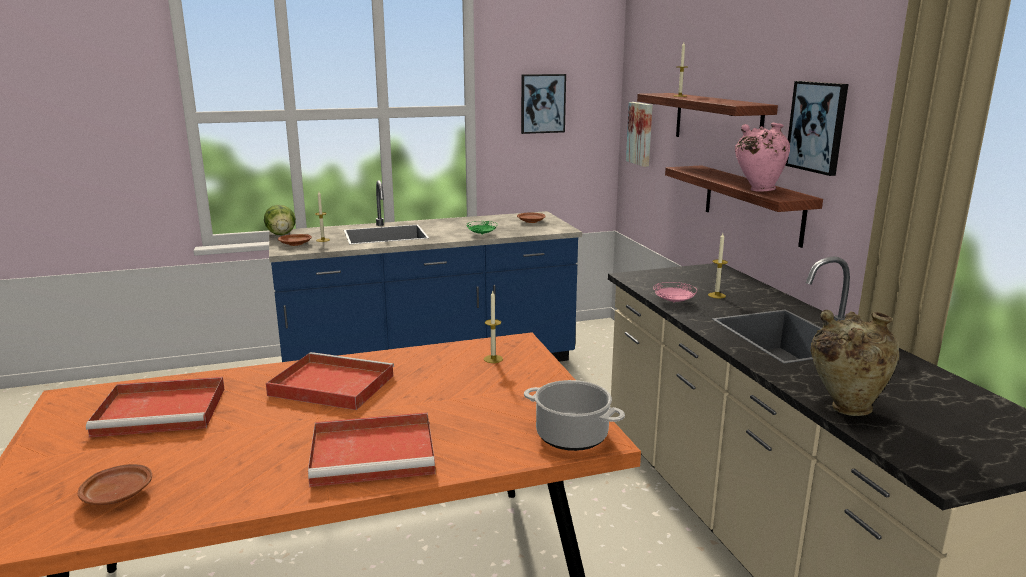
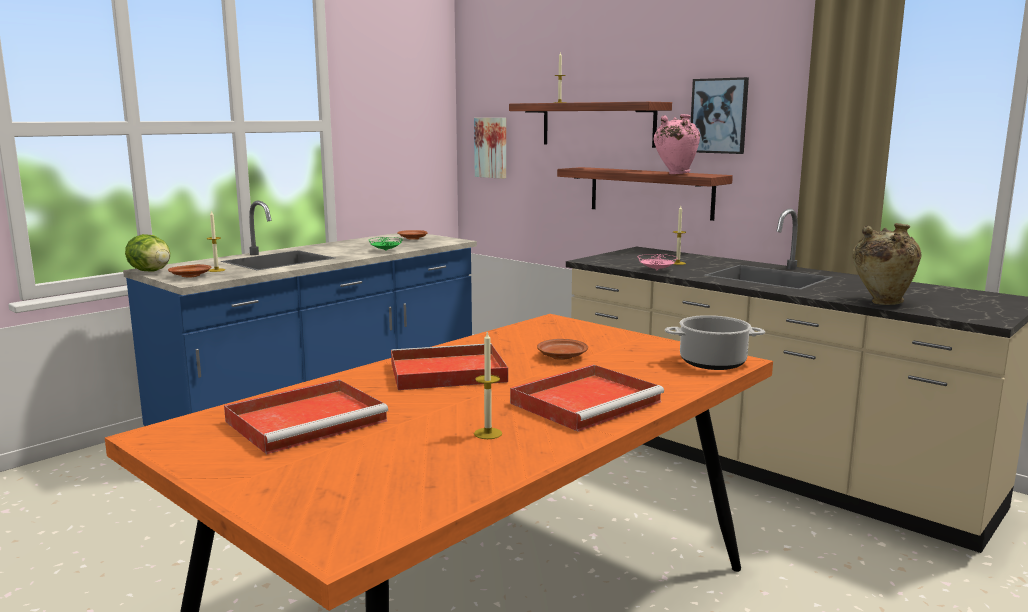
camera: 30 degrees left, 5 degrees down
brown plate [78,464,152,505] -> brown plate moved to [537,339,588,360]
candle [484,291,503,363] -> candle moved to [474,332,502,439]
picture [521,74,566,134] -> none

